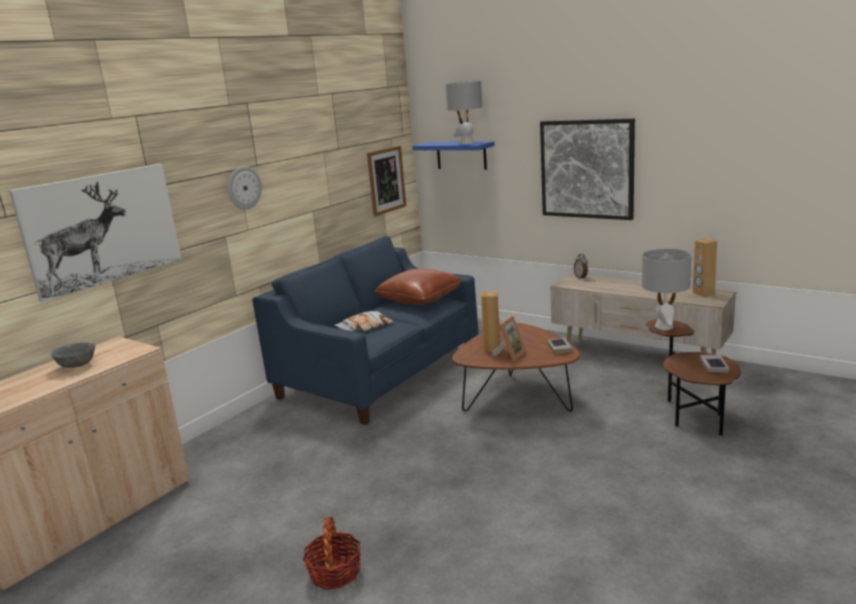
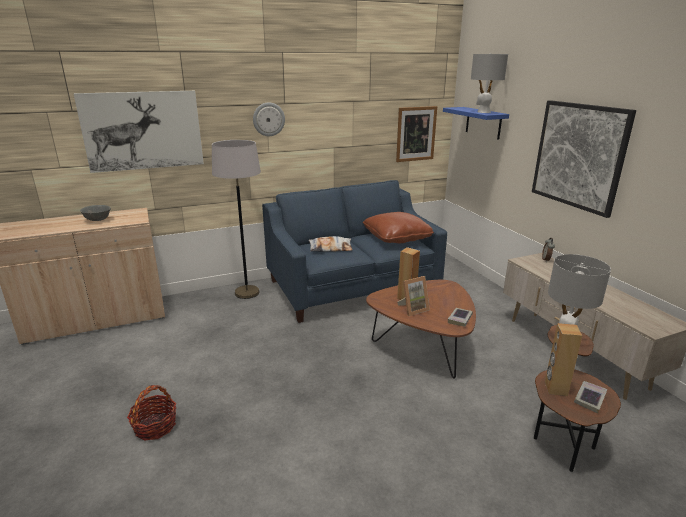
camera: 30 degrees right, 5 degrees up
brown speaker [693,238,717,297] -> brown speaker moved to [545,323,582,396]
none -> grey floor lamp [212,140,261,299]

